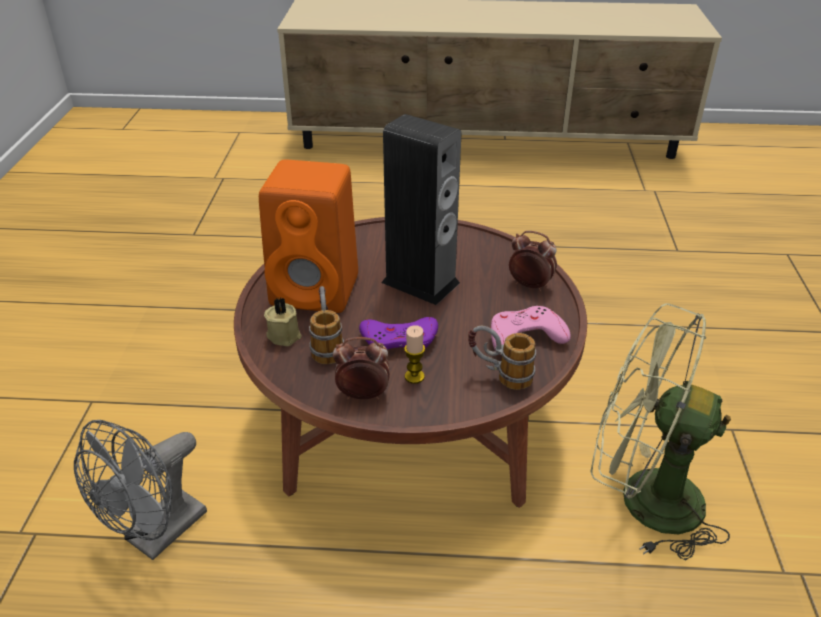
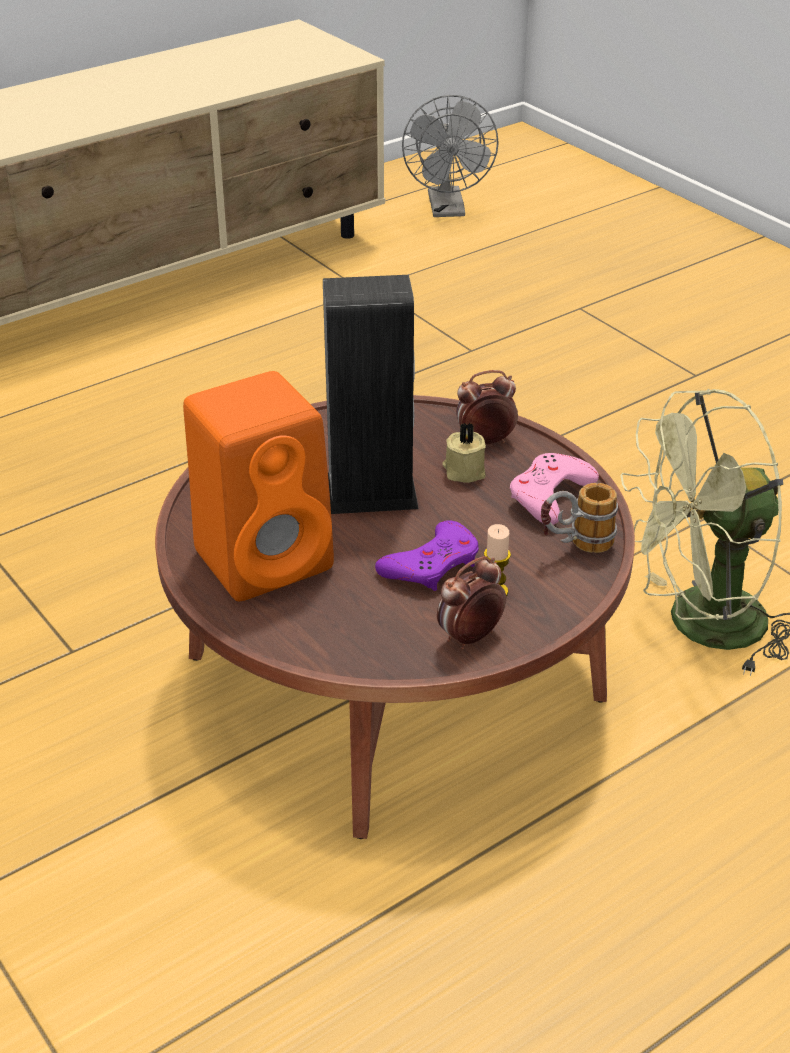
camera: 40 degrees left, 0 degrees up
grey fan [74,420,207,560] -> grey fan moved to [402,95,499,217]
beige candle [264,297,301,346] -> beige candle moved to [442,423,486,483]
mug [309,286,344,364] -> none

